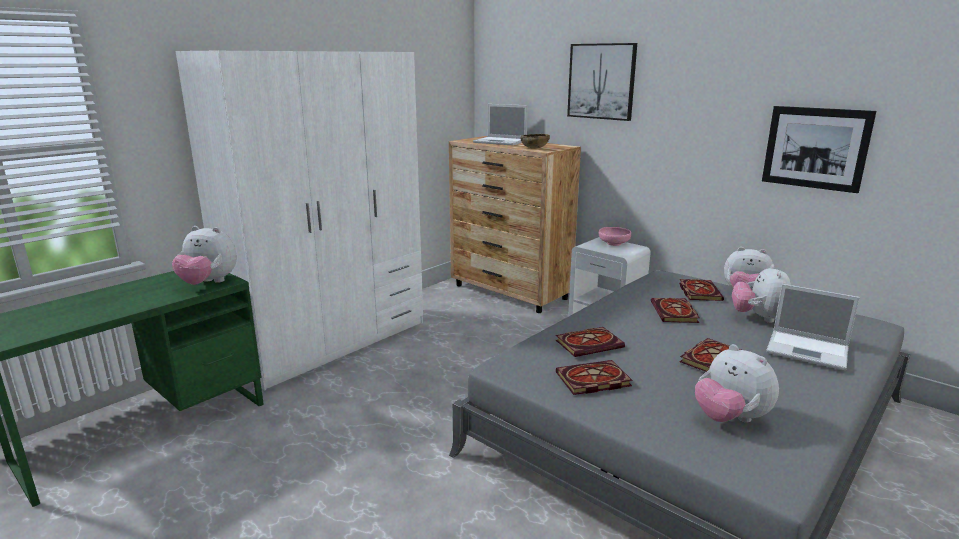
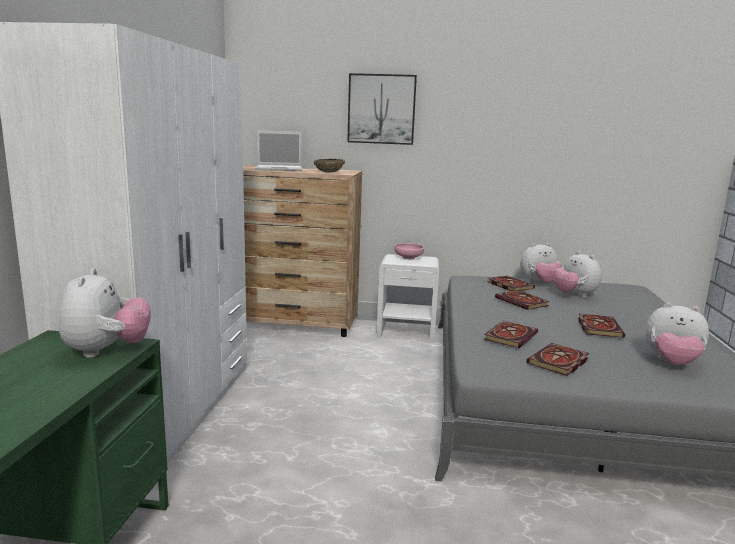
camera: 35 degrees left, 5 degrees down
plush toy [172,226,237,285] -> plush toy turned 75 degrees counterclockwise [59,268,151,358]
picture [762,106,876,193] -> none
laptop [766,284,860,371] -> none

